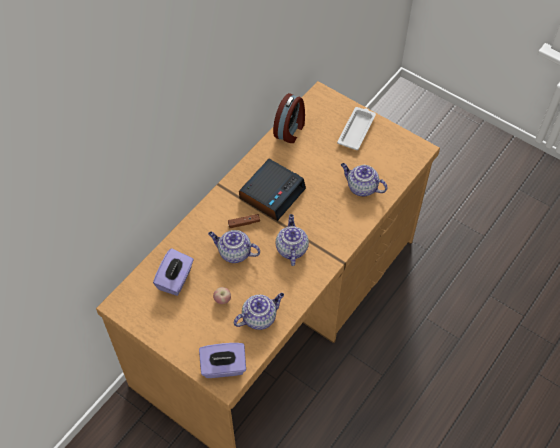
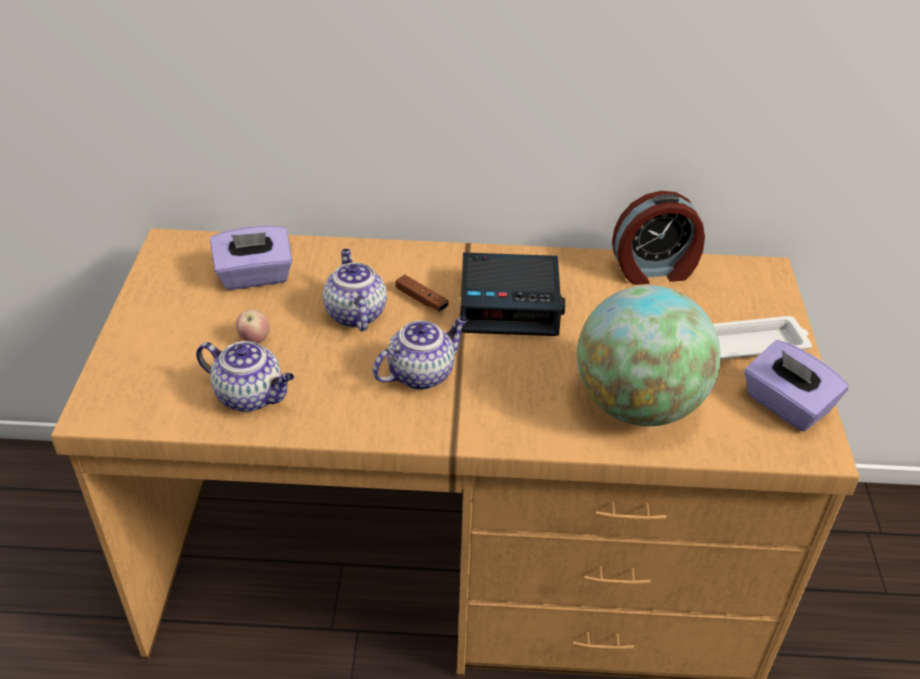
camera: 55 degrees right, 15 degrees down
purple tissue box [199,343,246,378] -> purple tissue box moved to [744,340,849,432]
teapot [341,163,388,196] -> globe [577,285,721,426]

